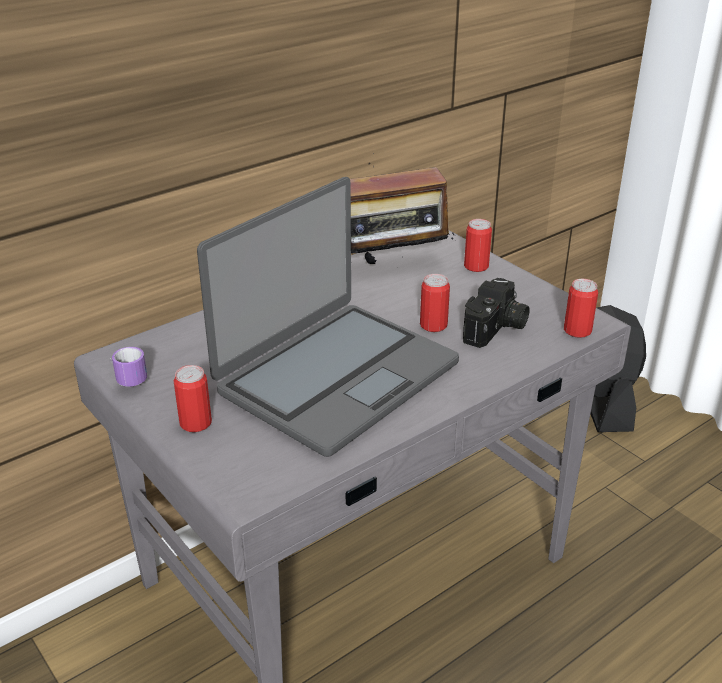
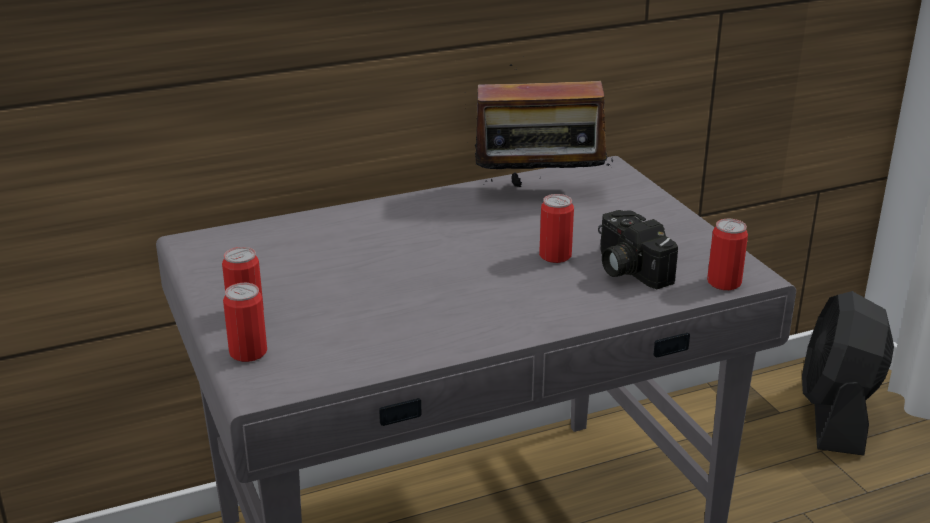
camera: 15 degrees right, 5 degrees down
mug [110,347,147,387] -> none
laptop [197,177,459,457] -> none
camera [463,278,530,348] -> camera turned 105 degrees clockwise [598,210,678,289]
can [464,219,492,272] -> can moved to [223,283,267,362]

